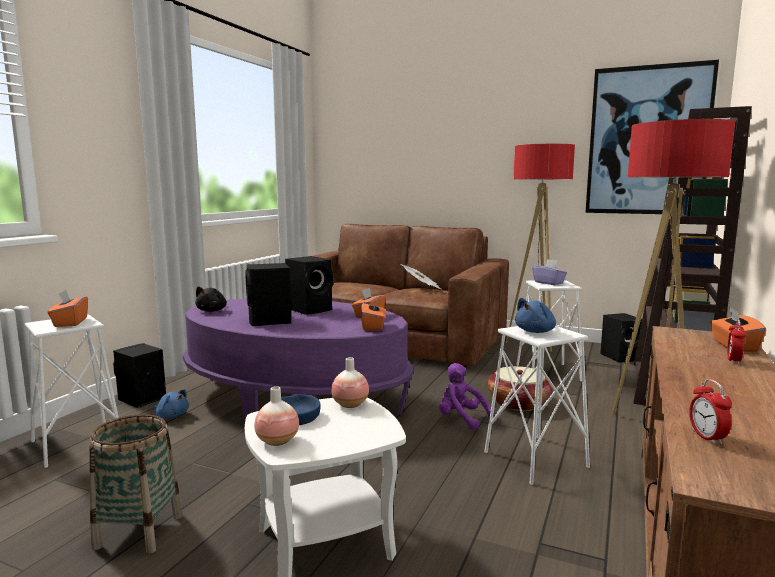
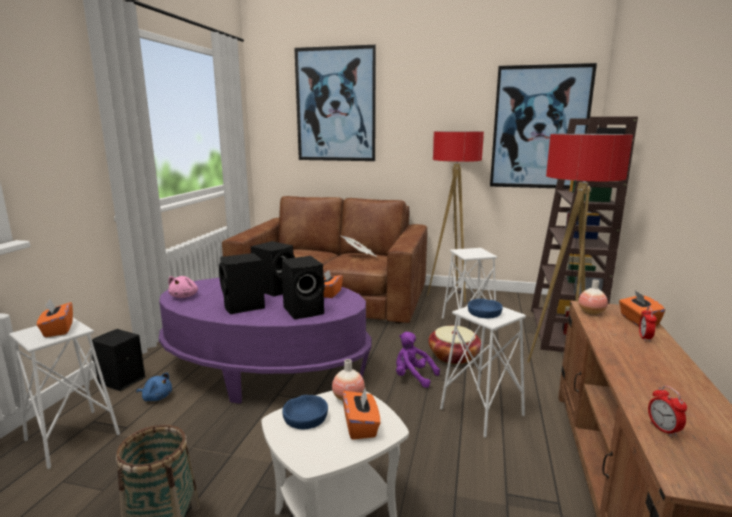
camera: 10 degrees left, 5 degrees up
black plush toy [195,287,227,312] -> pink plush toy [168,276,198,298]
vase [254,386,299,446] -> vase moved to [578,280,608,315]
orange tissue box [361,298,386,330] -> orange tissue box moved to [343,388,380,440]
blue plush toy [515,298,556,333] -> blue bowl [468,299,503,318]
purple tissue box [532,259,567,285] -> none
black speaker [600,313,642,362] -> black speaker moved to [281,256,325,319]
none -> picture [294,45,376,161]

